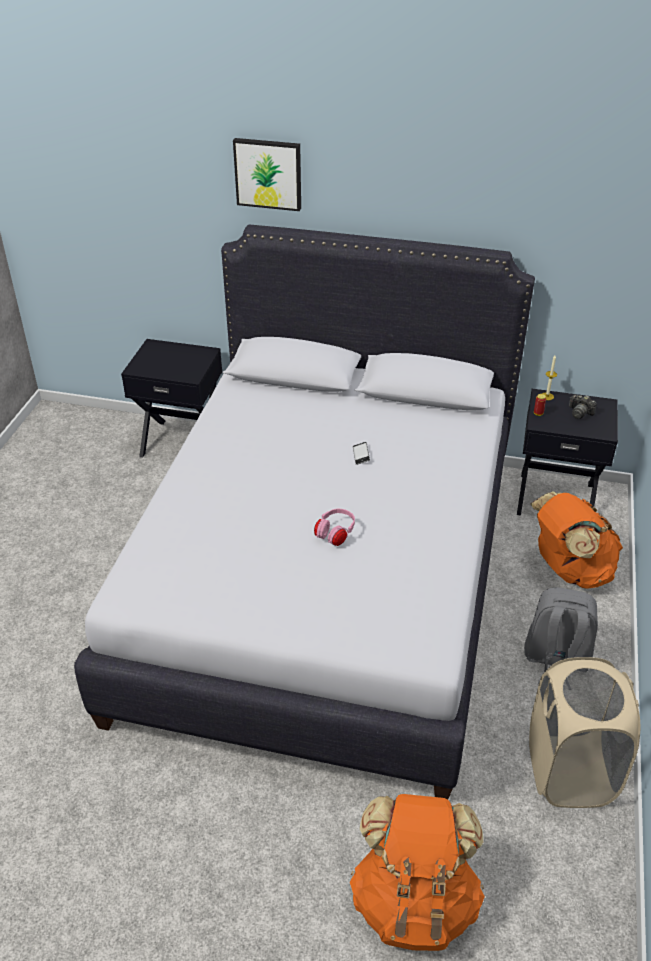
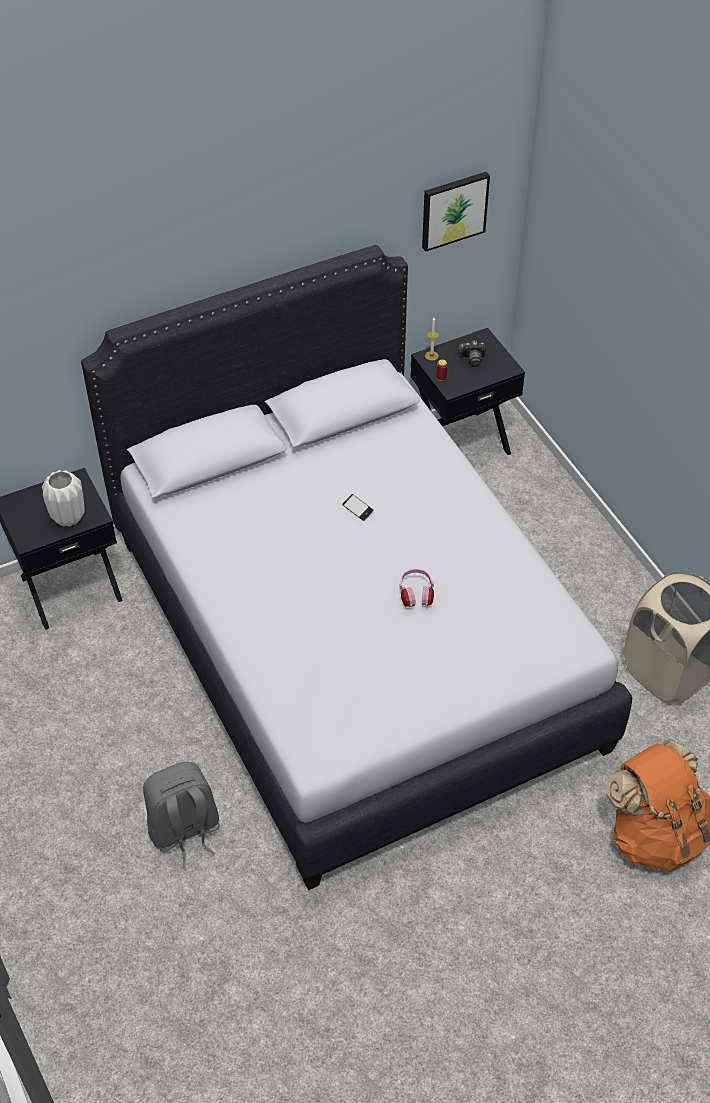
camera: 40 degrees left, 10 degrees up
picture [233,138,301,211] -> picture moved to [422,172,490,252]
grey backpack [524,587,598,683] -> grey backpack moved to [143,762,220,868]
orange backpack [530,491,623,589] -> none
none -> white vase [42,470,85,527]

